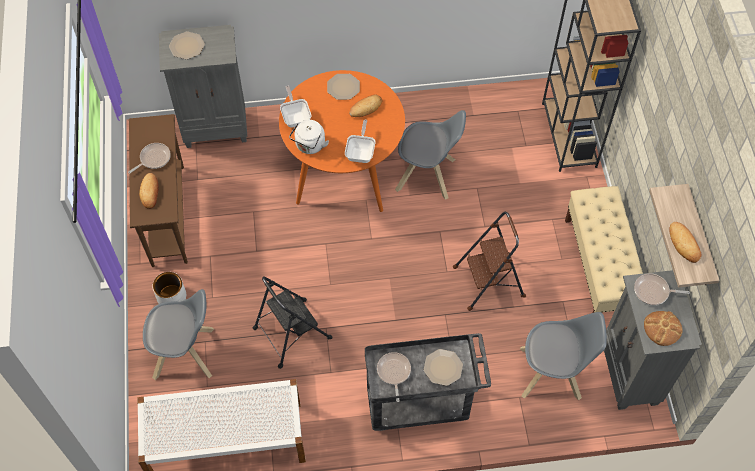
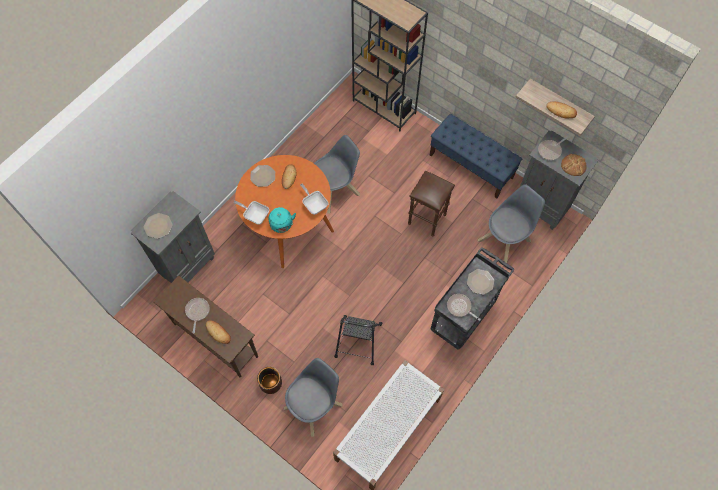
camera: 45 degrees left, 5 degrees up
white planter [152,272,186,304] -> brown planter [257,367,282,394]
white kettle [289,120,329,154] -> turquoise kettle [269,207,296,233]
brown step ladder [453,212,526,311] -> brown stool [408,171,455,237]
beige bench [565,186,643,313] -> blue bench [430,114,522,199]

